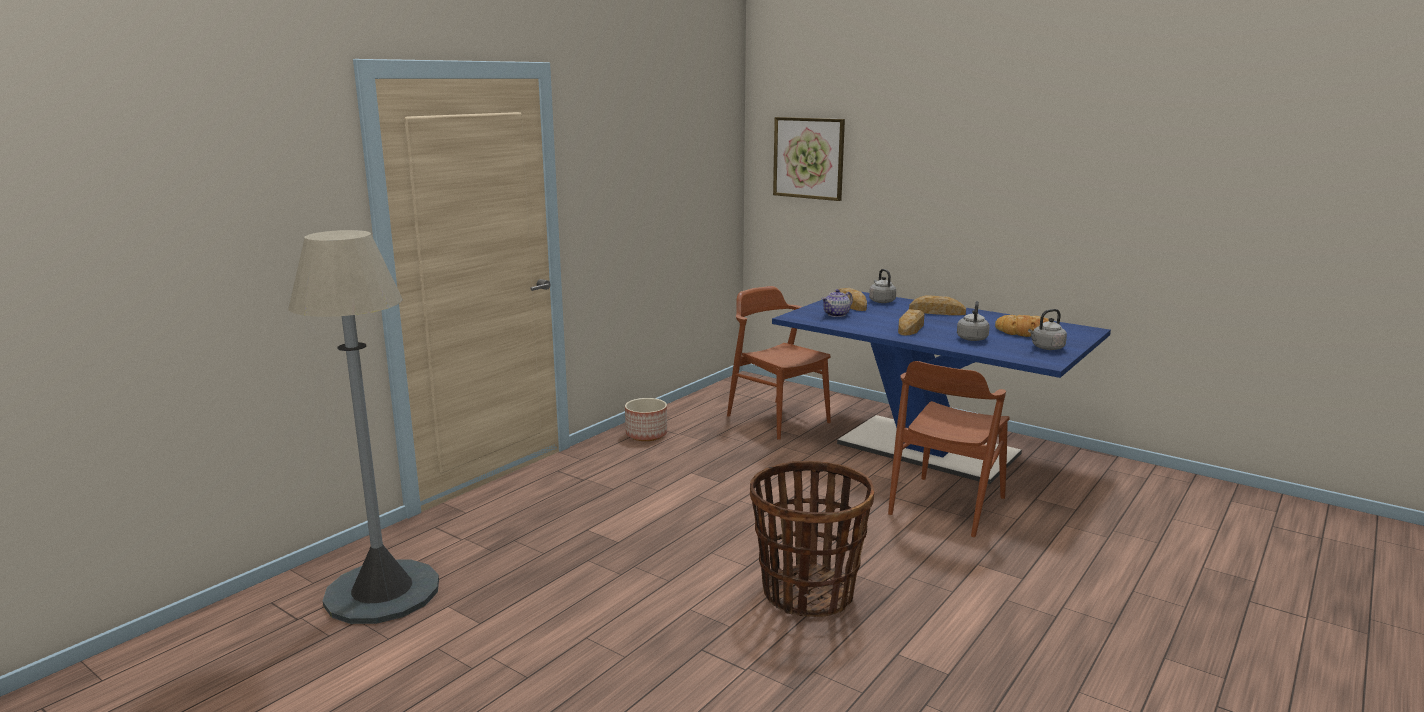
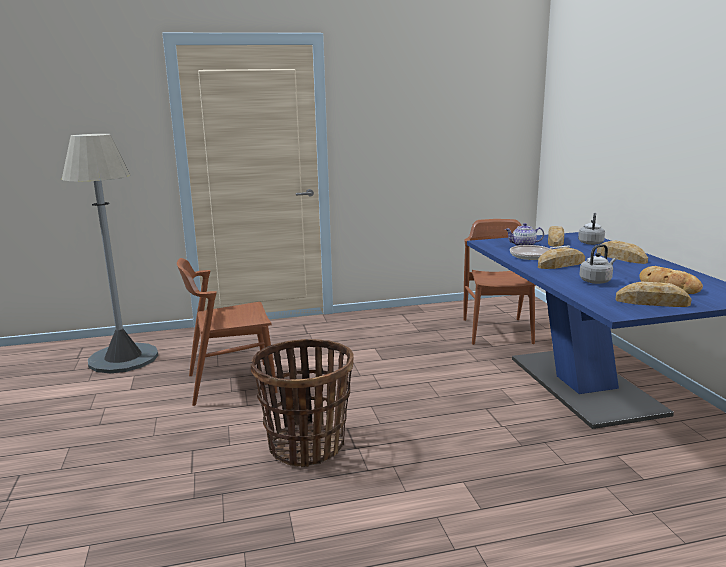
camera: 40 degrees right, 0 degrees up
planter [625,398,667,441] -> none
picture [773,117,845,201] -> none
brown chair [888,361,1010,537] -> brown chair moved to [177,258,277,406]
grey kettle [1028,309,1067,350] -> bread [616,281,692,307]
none -> frying pan [510,245,570,260]

